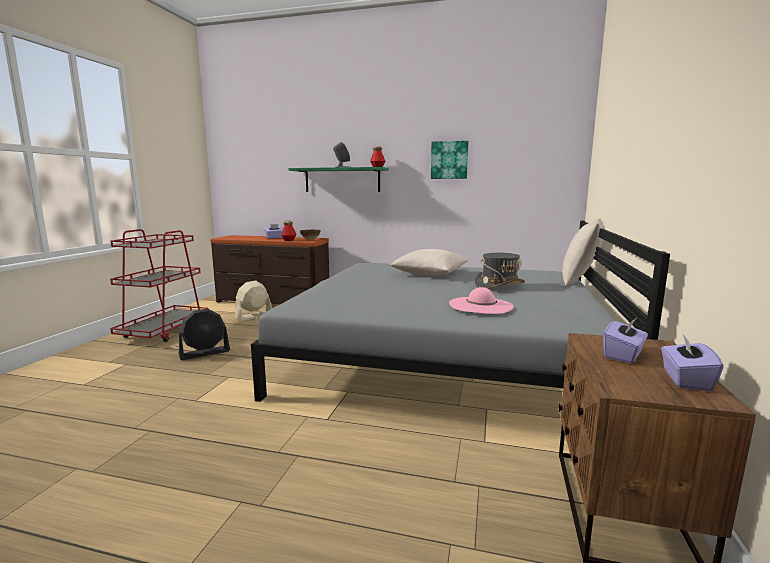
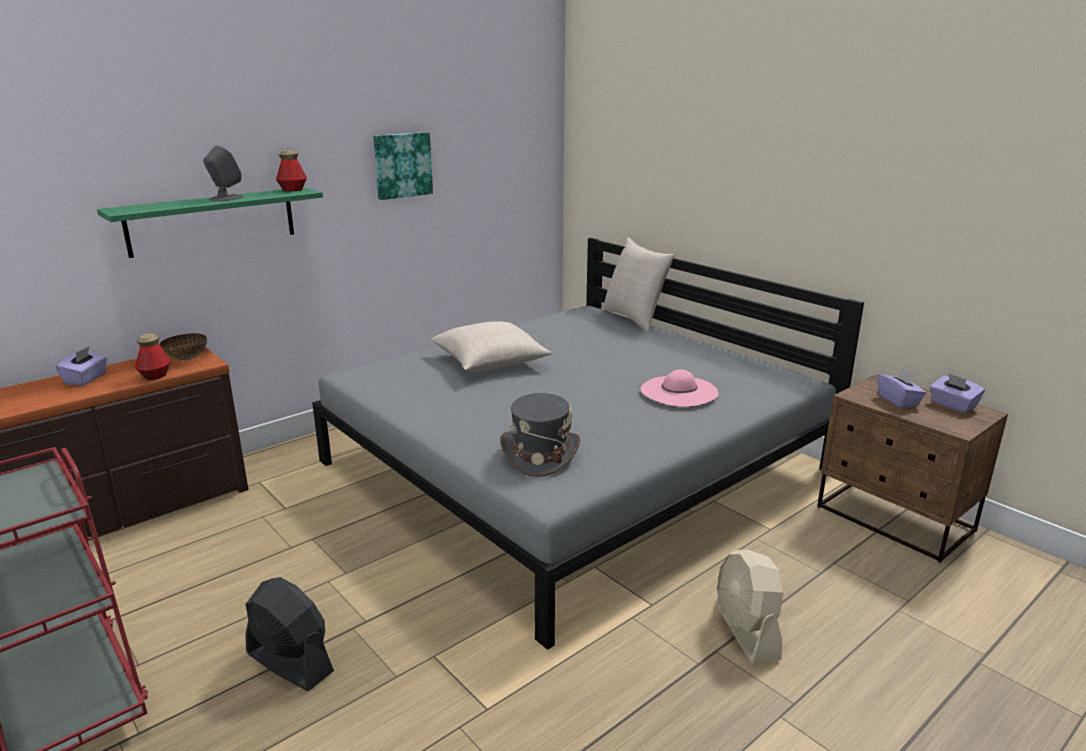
camera: 55 degrees left, 10 degrees up
black fan [179,309,230,360] -> black fan turned 60 degrees counterclockwise [245,577,334,691]
beige fan [235,281,272,321] -> beige fan moved to [716,550,784,664]
grey hat [475,253,525,289] -> grey hat moved to [500,393,580,477]

